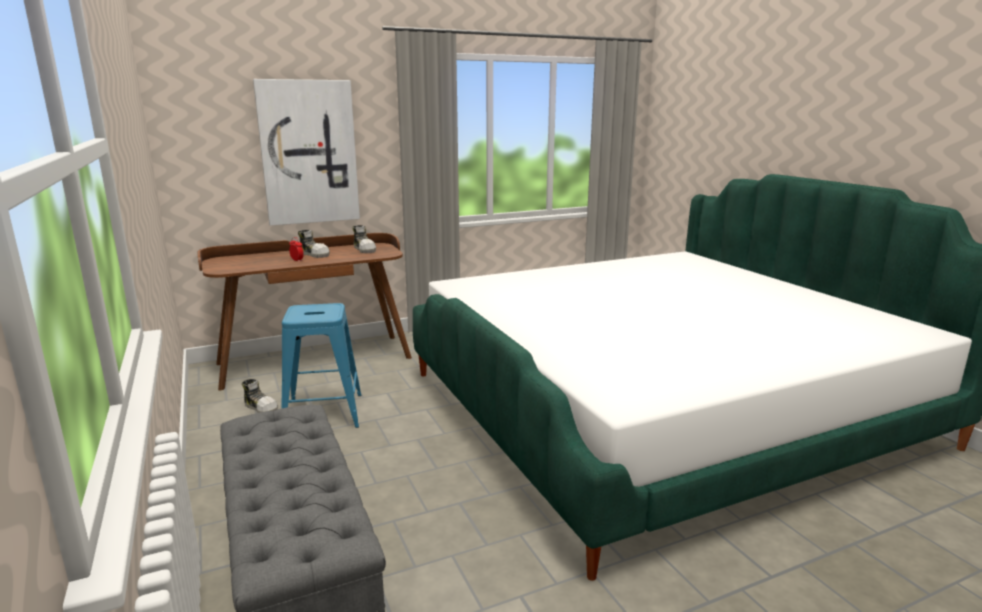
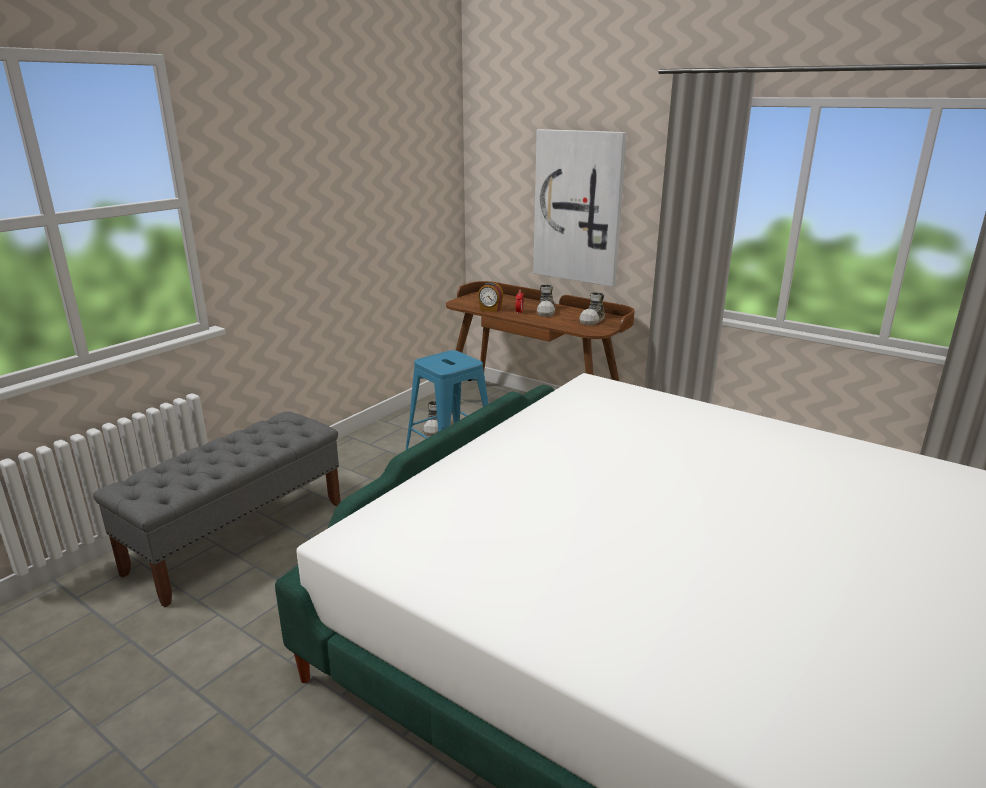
camera: 60 degrees right, 5 degrees up
none -> alarm clock [478,282,504,312]

